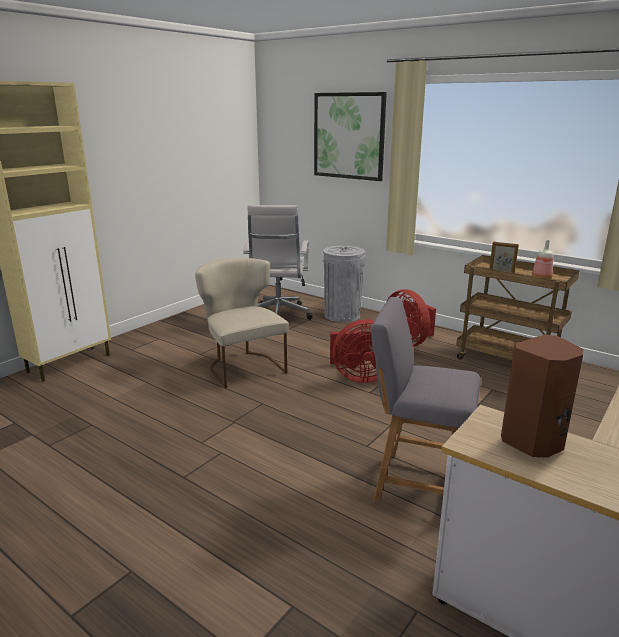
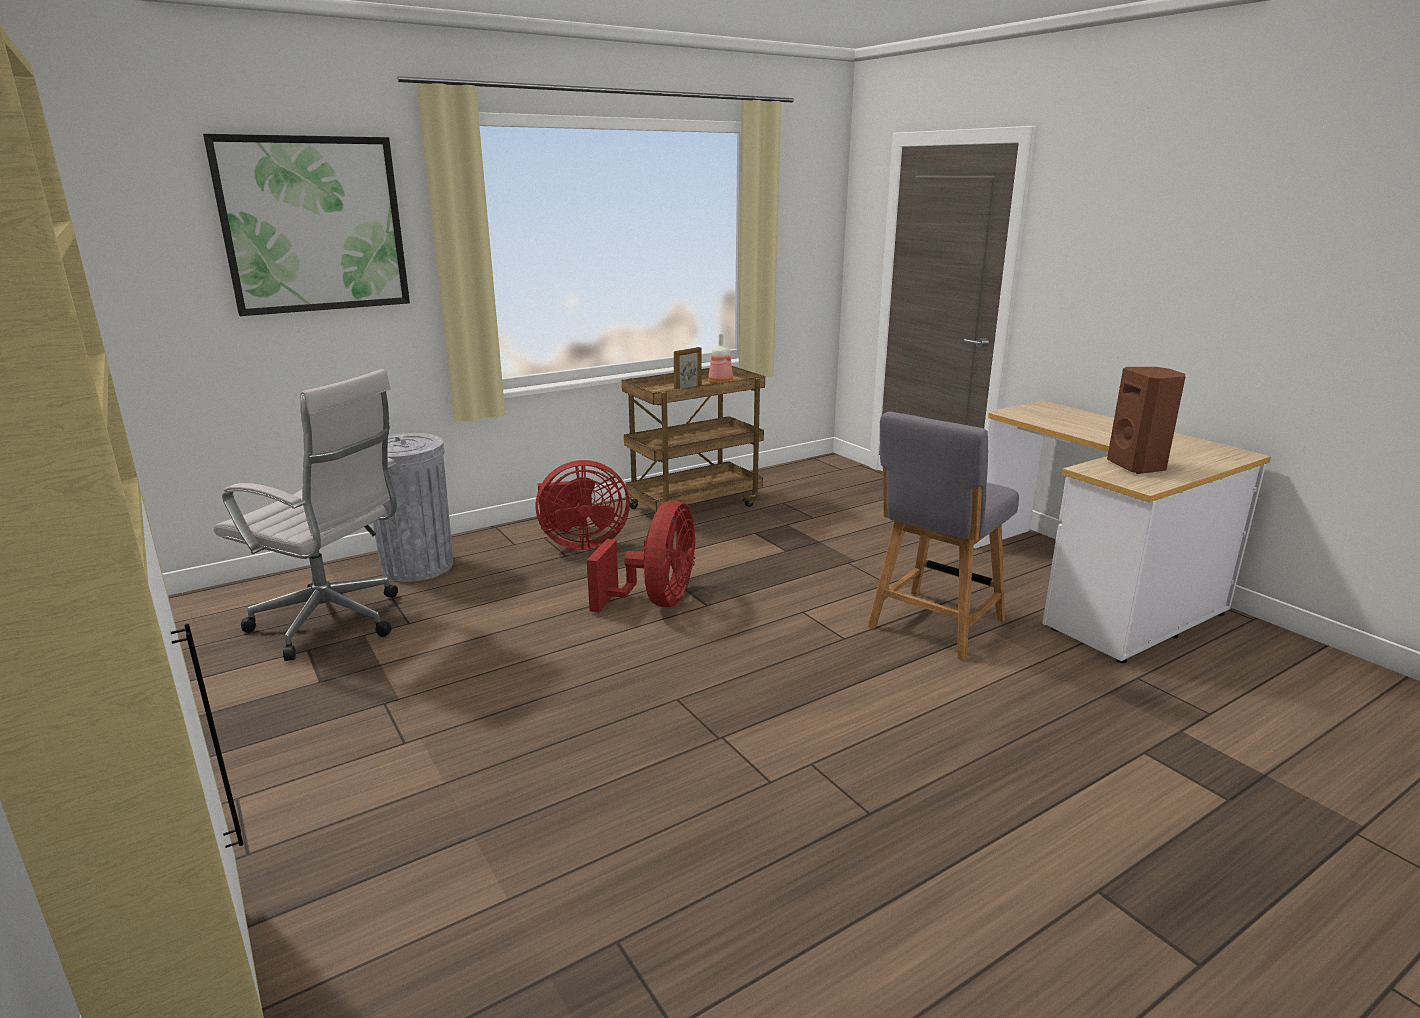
camera: 70 degrees left, 0 degrees up
beige chair [195,258,289,388] -> none

